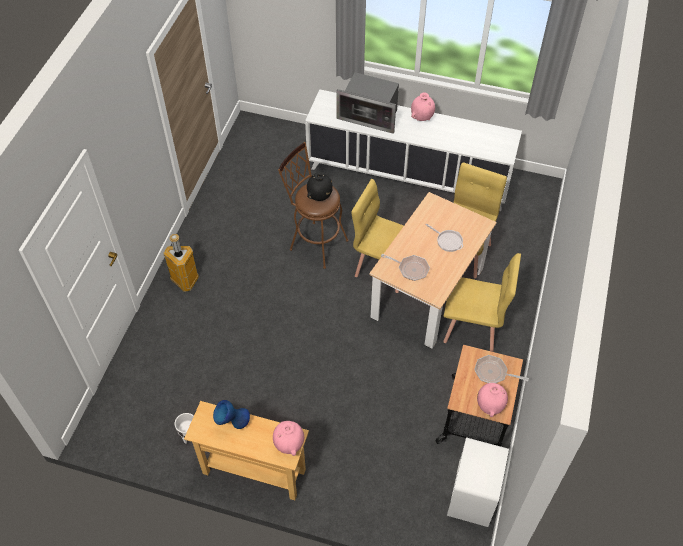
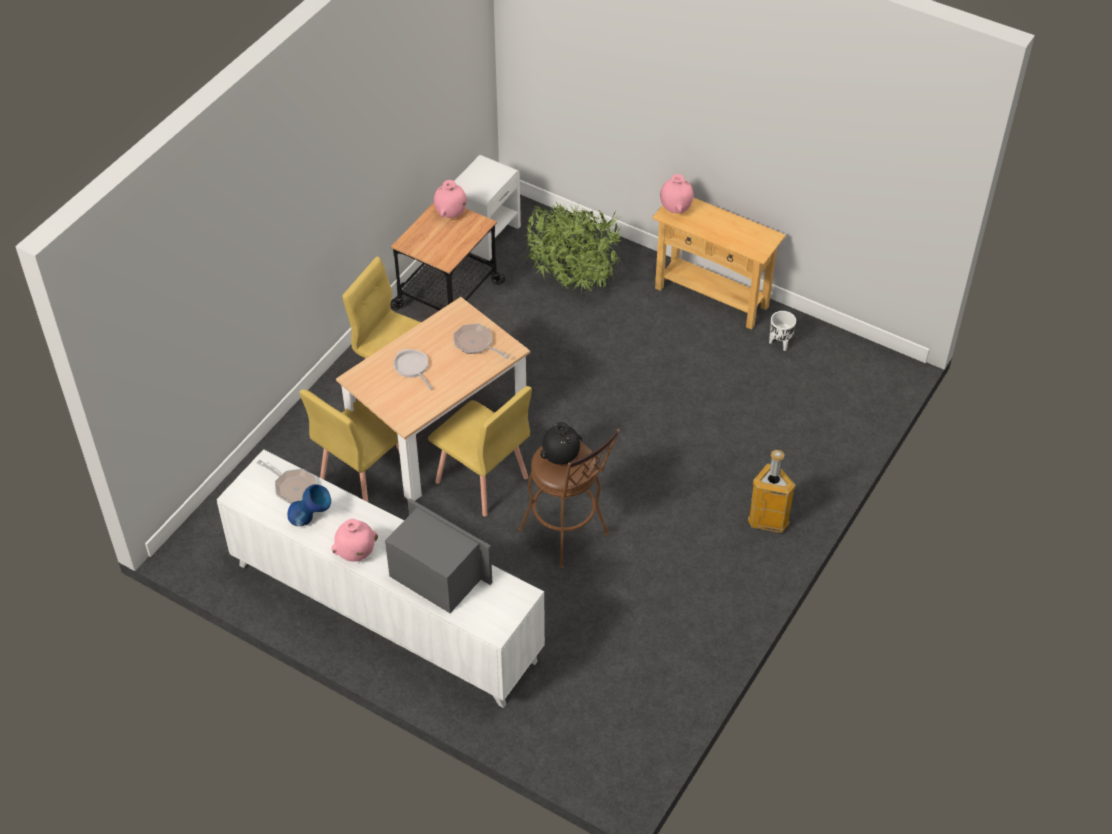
camera: 165 degrees left, 5 degrees down
blue vase [213,400,250,429] -> blue vase moved to [288,484,331,526]
frying pan [474,355,529,383] -> frying pan moved to [257,460,316,504]
none -> potted plant [525,202,622,295]

